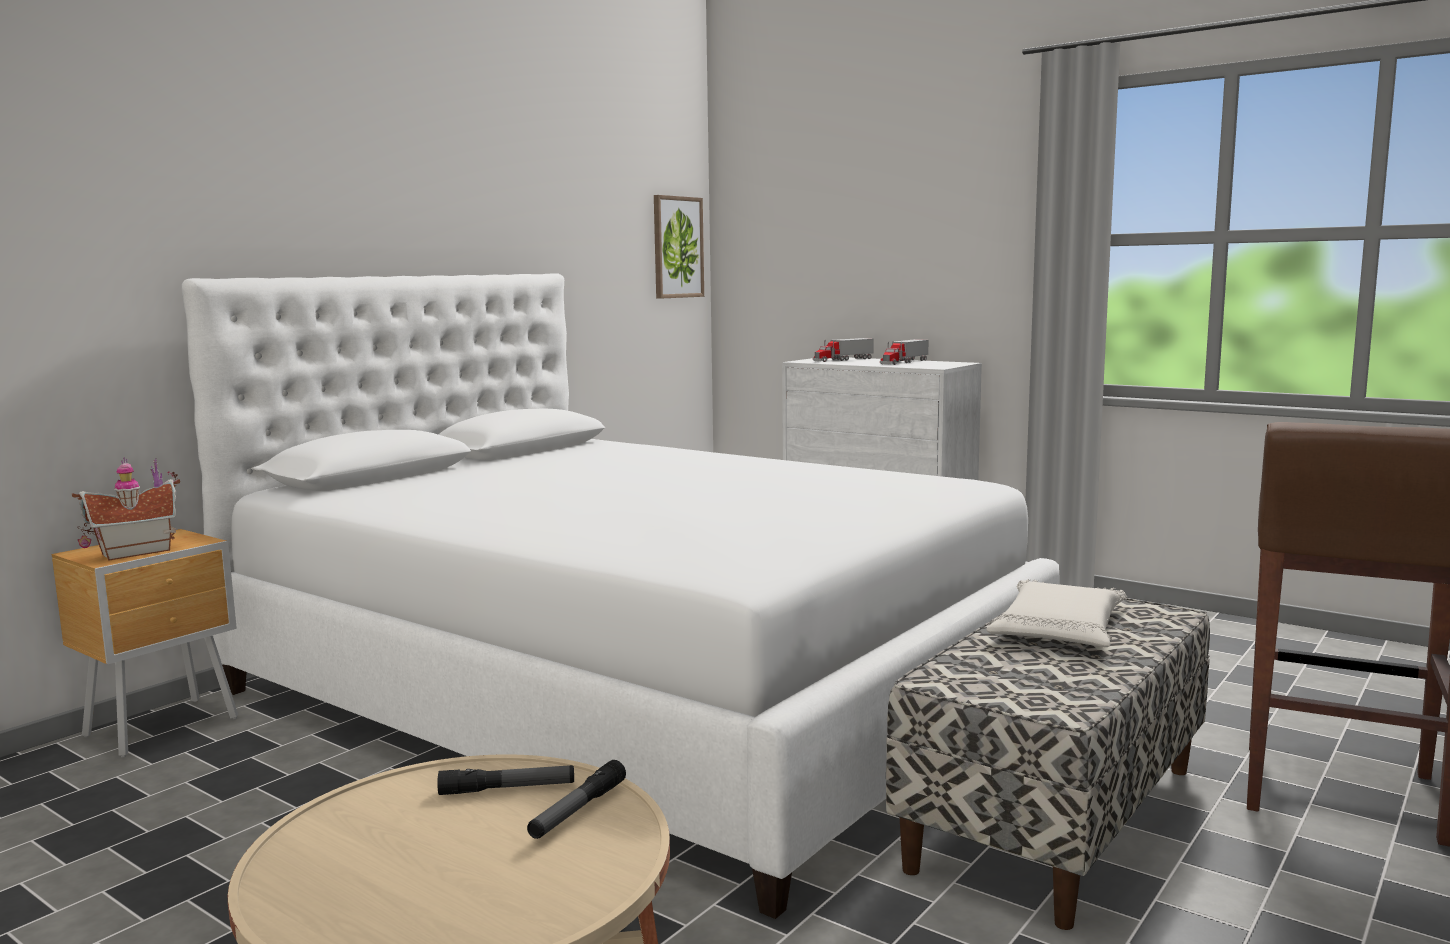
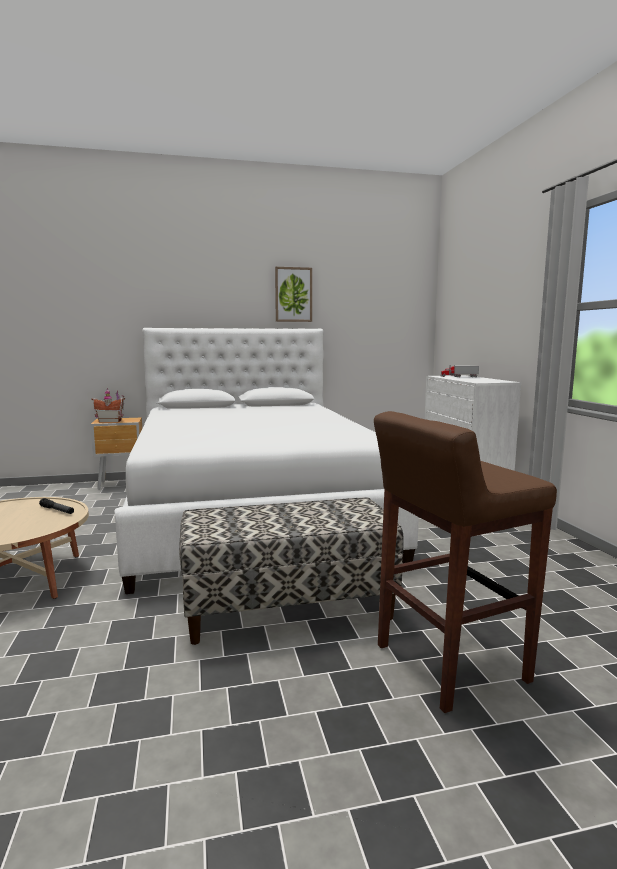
camera: 40 degrees right, 0 degrees up
flashlight [527,760,626,839] -> none
picture [654,195,704,299] -> picture moved to [275,267,312,322]
toy truck [880,339,928,365] -> none
white pillow [986,579,1127,647] -> none

